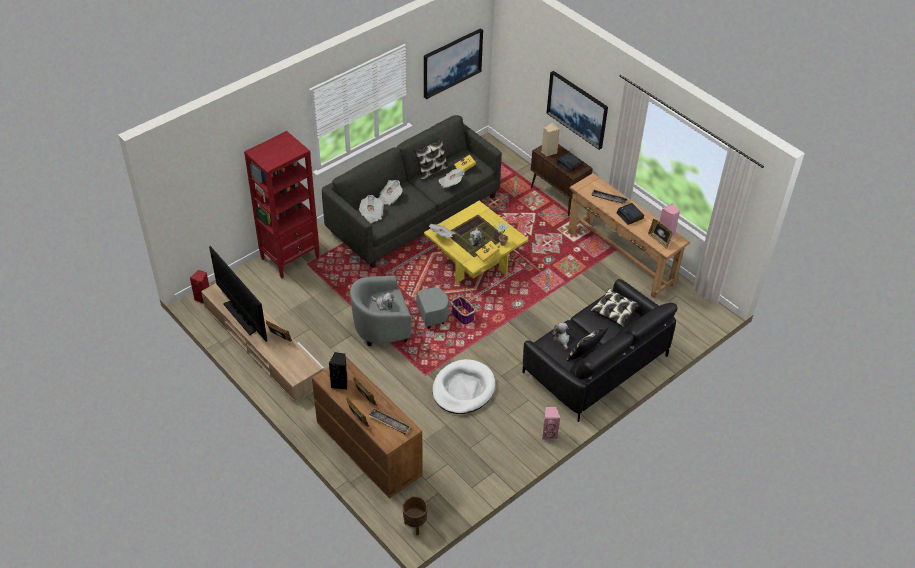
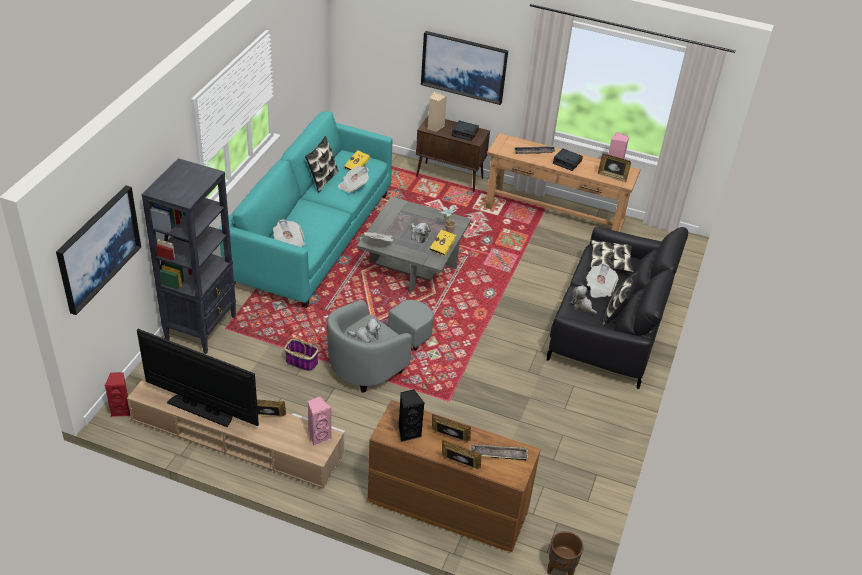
camera: 30 degrees left, 5 degrees down
red bookcase [244,131,320,278] -> black bookcase [141,158,236,354]
grey sofa [322,115,502,268] -> turquoise sofa [219,111,392,308]
newspaper [379,180,403,205] -> newspaper moved to [586,264,618,298]
picture [424,28,483,99] -> picture moved to [56,186,141,315]
yellow coffee table [424,201,528,284] -> grey coffee table [357,196,471,294]
white dog bed [432,359,495,414] -> none
basket [451,288,475,325] -> basket moved to [284,325,319,371]
pink speaker [542,406,560,440] -> pink speaker moved to [308,396,332,446]

